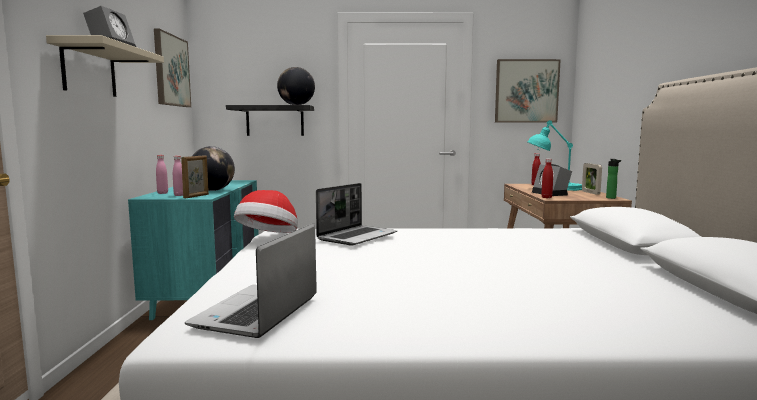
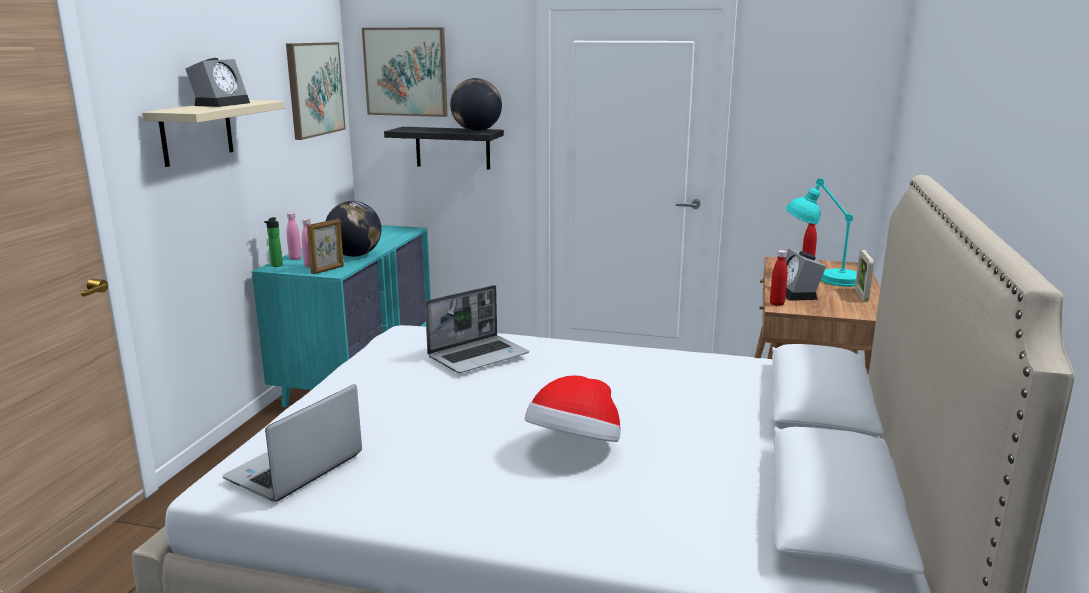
camera: 15 degrees right, 10 degrees up
hat [234,190,298,233] -> hat moved to [525,376,621,442]
picture [495,59,561,122] -> picture moved to [362,28,448,117]
bottle [606,159,621,199] -> bottle moved to [264,217,283,267]

